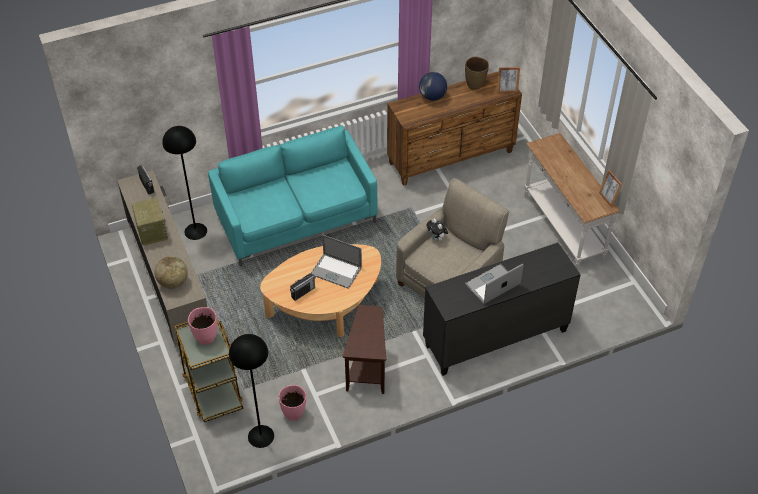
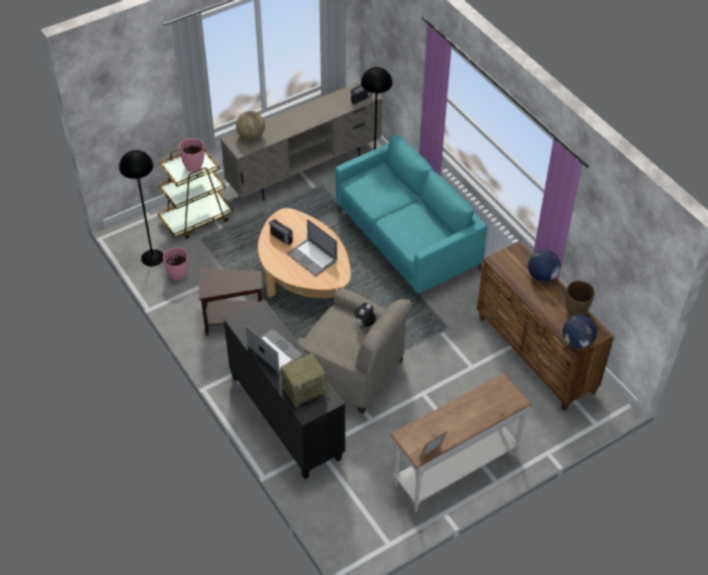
camera: 80 degrees right, 0 degrees up
radio [131,198,168,246] -> radio moved to [281,353,329,407]
laptop [311,235,362,289] -> laptop turned 60 degrees counterclockwise [287,219,337,276]
picture frame [497,67,520,93] -> globe [563,315,597,348]

